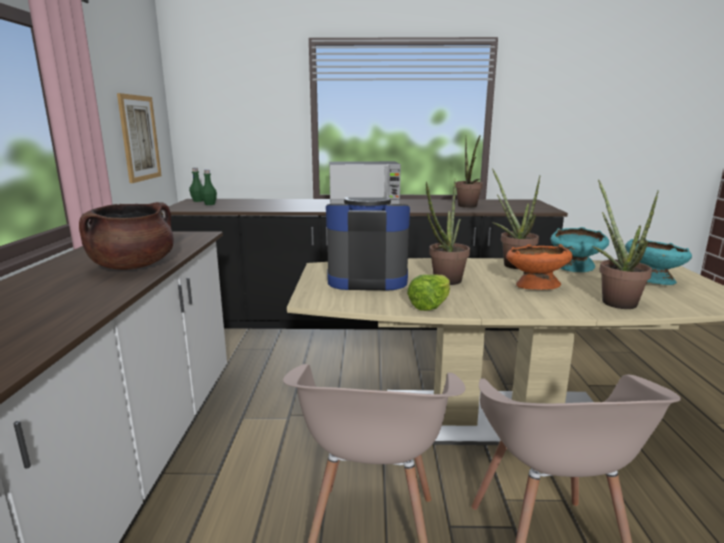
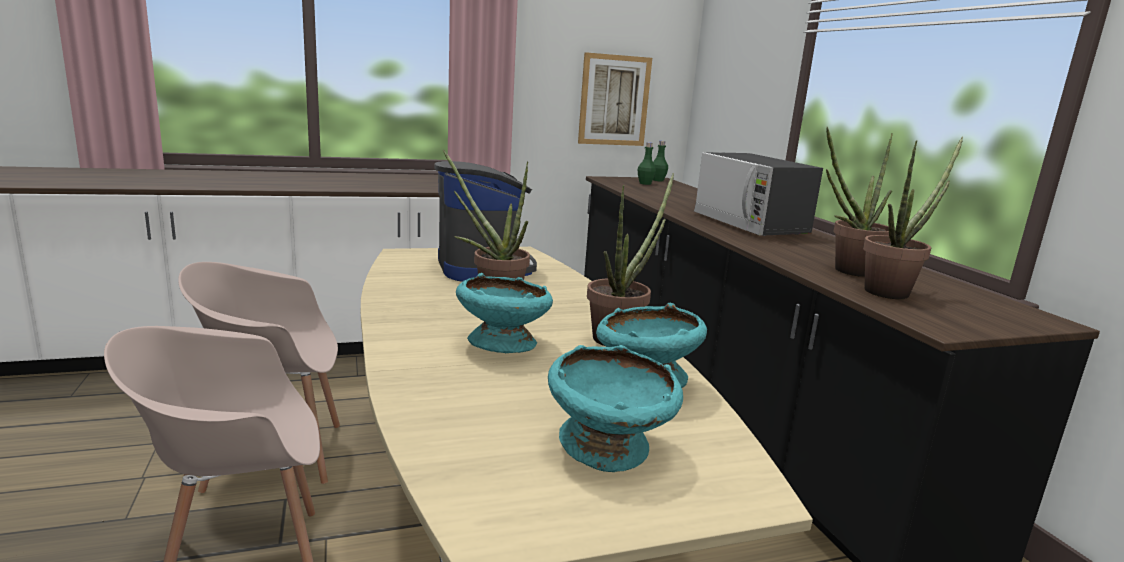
camera: 70 degrees right, 0 degrees up
brown cooking pot [79,202,174,270] -> none
lettuce [407,274,450,311] -> none
orange bowl [506,244,572,290] -> turquoise bowl [456,273,553,353]
potted plant [592,179,659,309] -> potted plant moved to [863,136,963,299]

